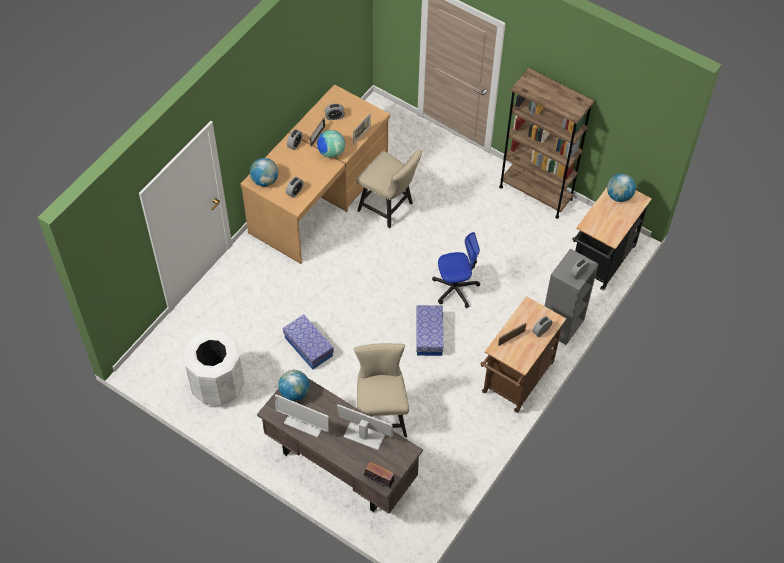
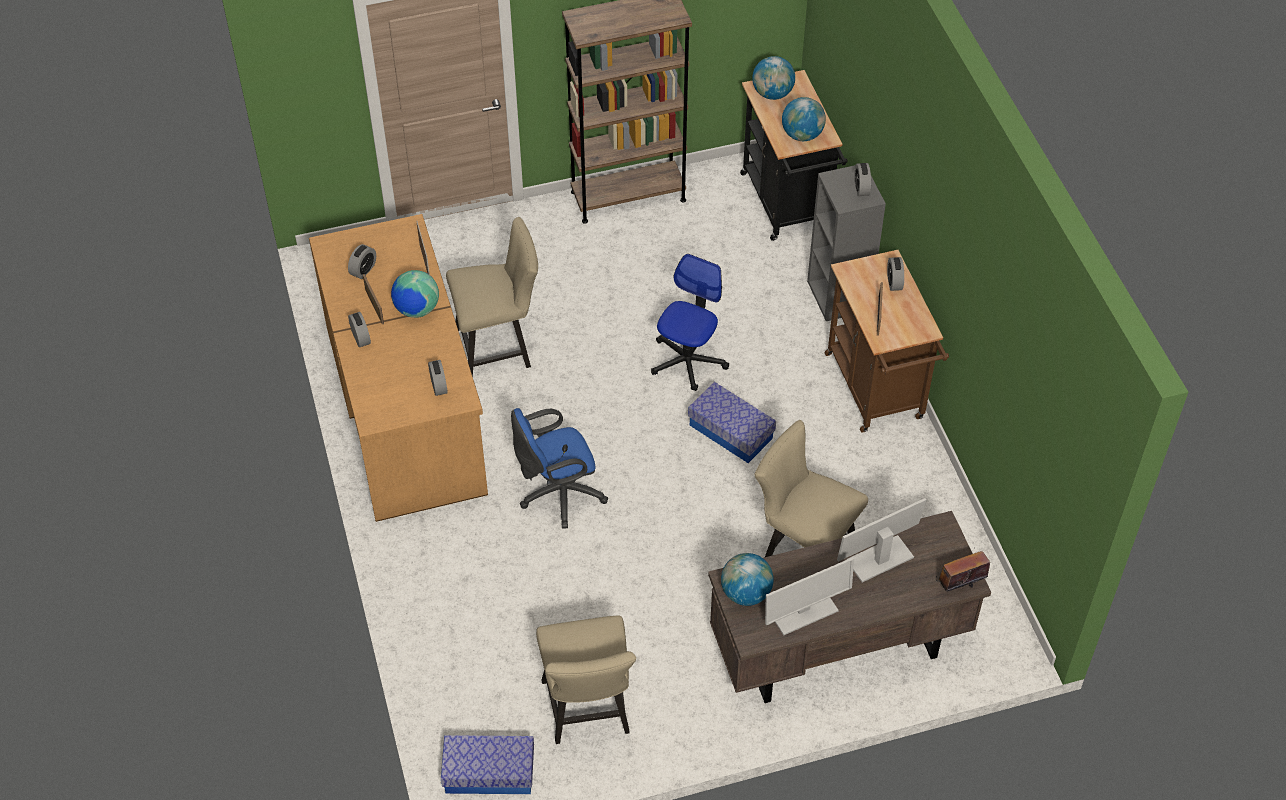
camera: 50 degrees left, 5 degrees down
white trash can [183,329,245,406] -> beige chair [536,615,636,744]
globe [250,158,278,187] -> globe moved to [782,97,826,141]
storage box [283,315,334,370] -> storage box moved to [441,735,534,794]
none -> blue office chair [511,408,608,529]

